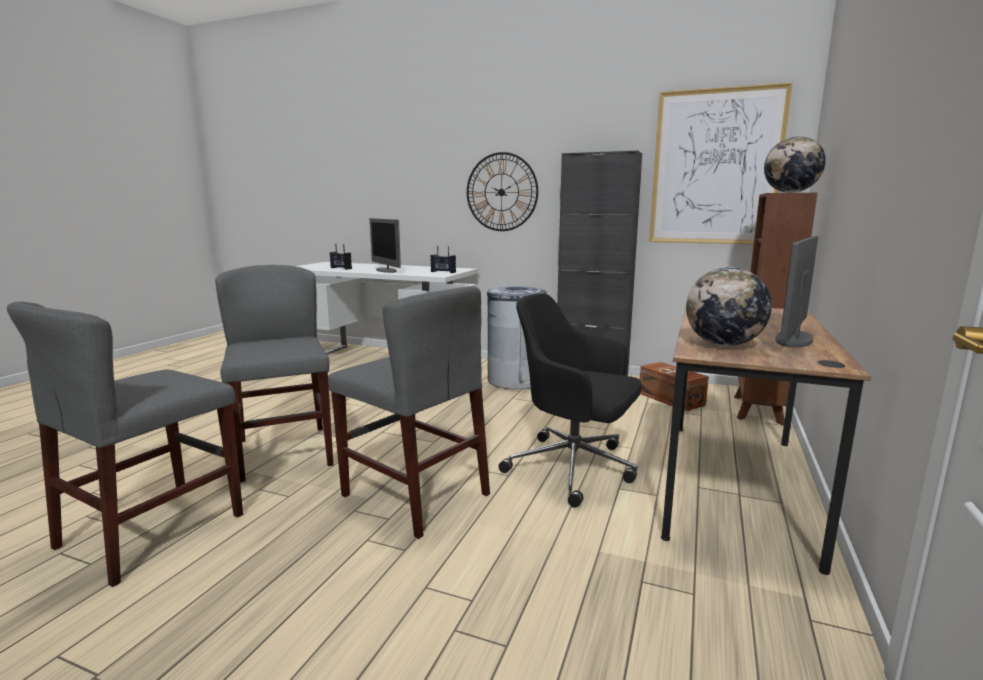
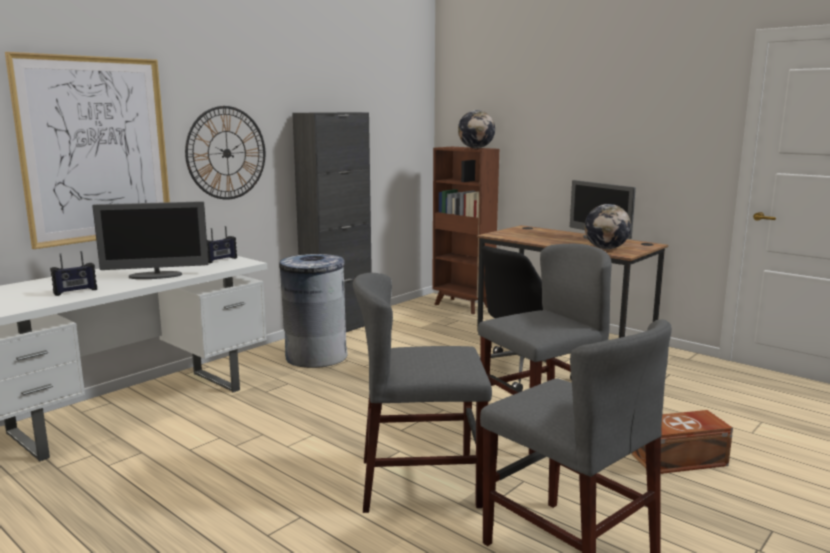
camera: 70 degrees left, 0 degrees up
brown storage box [640,362,709,411] -> brown storage box moved to [631,410,733,474]
picture [649,82,793,244] -> picture moved to [5,52,170,249]

